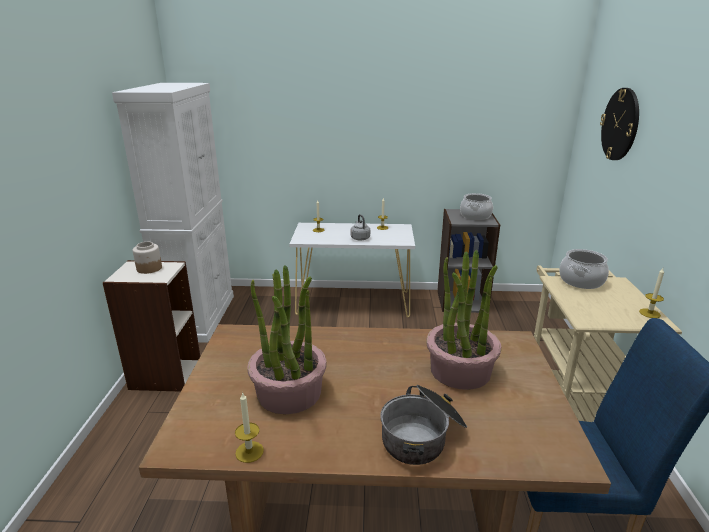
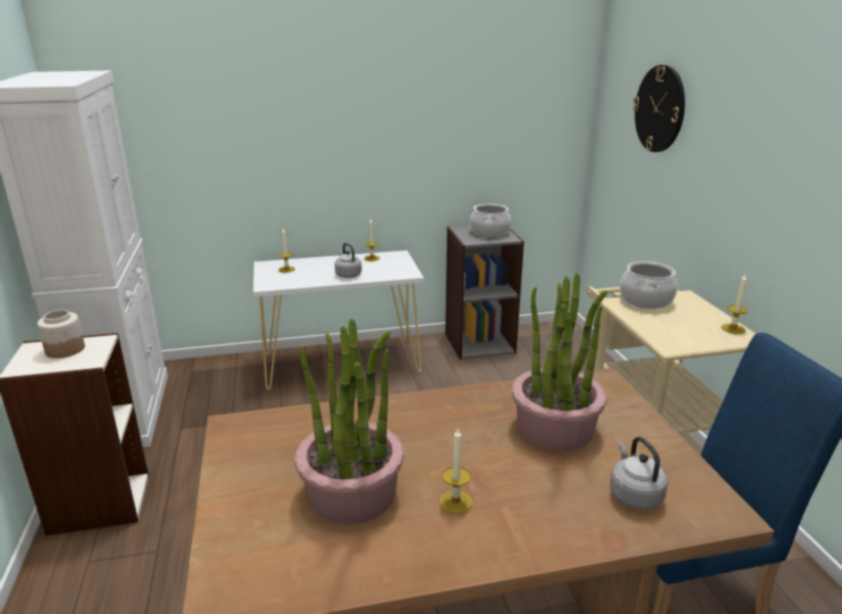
camera: 15 degrees left, 0 degrees up
candle [235,392,264,463] -> candle moved to [439,428,472,514]
cooking pot [380,385,467,465] -> none
none -> grey kettle [610,437,668,510]

